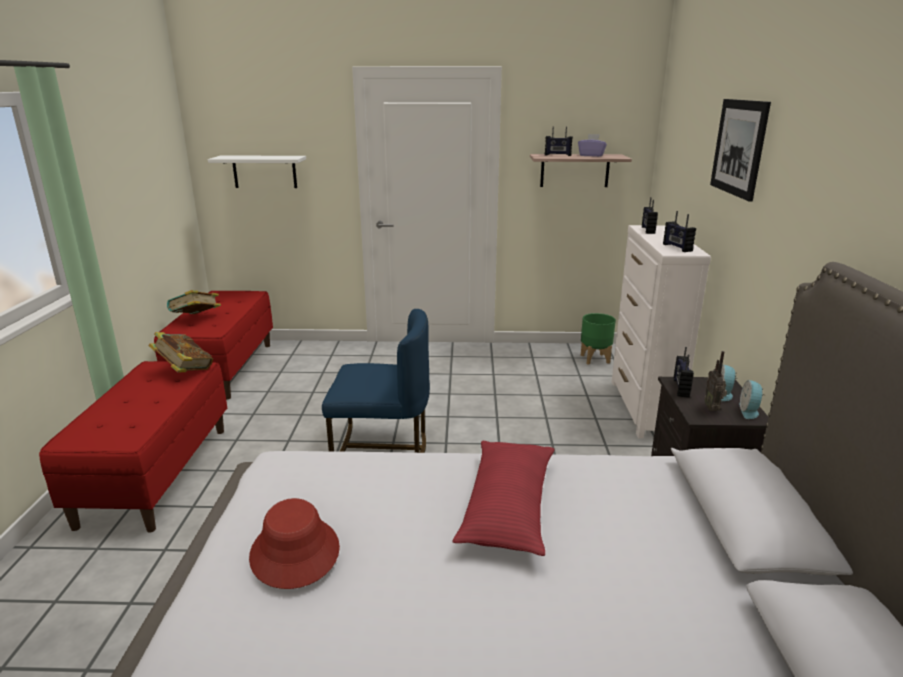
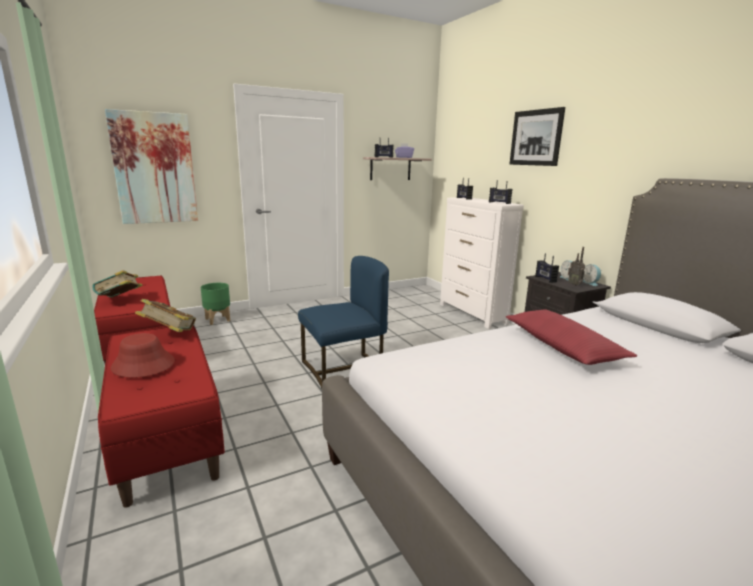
camera: 30 degrees left, 5 degrees down
white shelf [208,156,306,188] -> picture [105,109,198,224]
red hat [249,498,340,589] -> red hat moved to [111,333,175,378]
green planter [581,313,616,365] -> green planter moved to [200,283,230,325]

